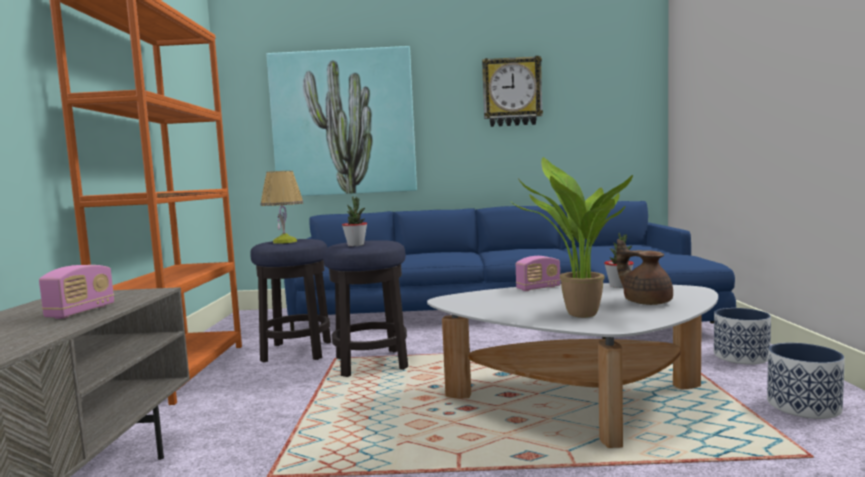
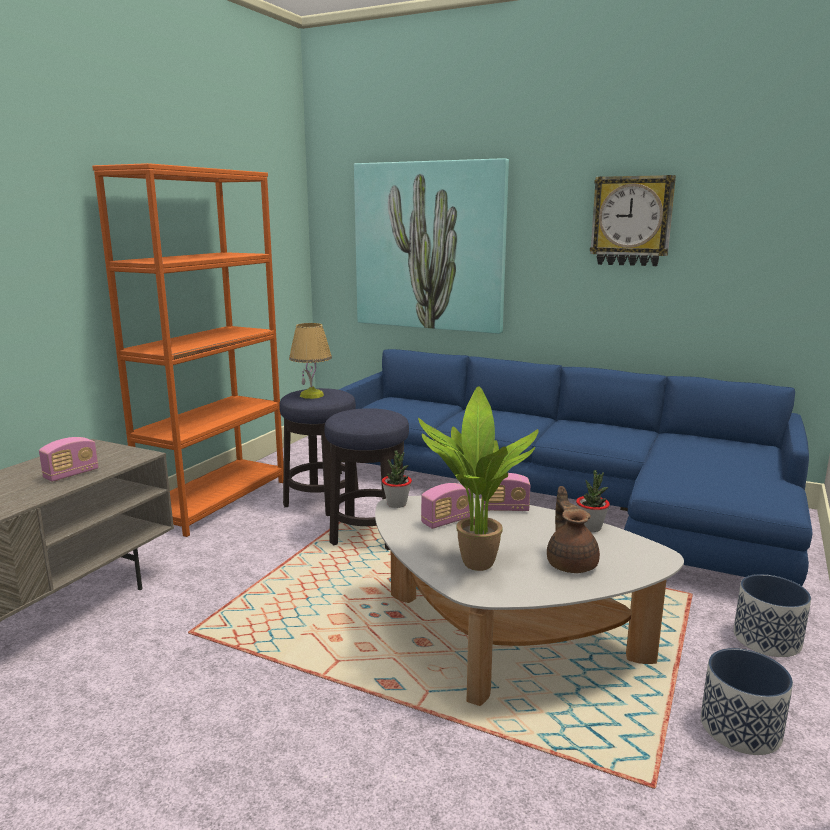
camera: 25 degrees right, 10 degrees up
potted plant [342,196,367,246] -> potted plant moved to [382,450,412,508]
none -> radio [421,483,471,529]

